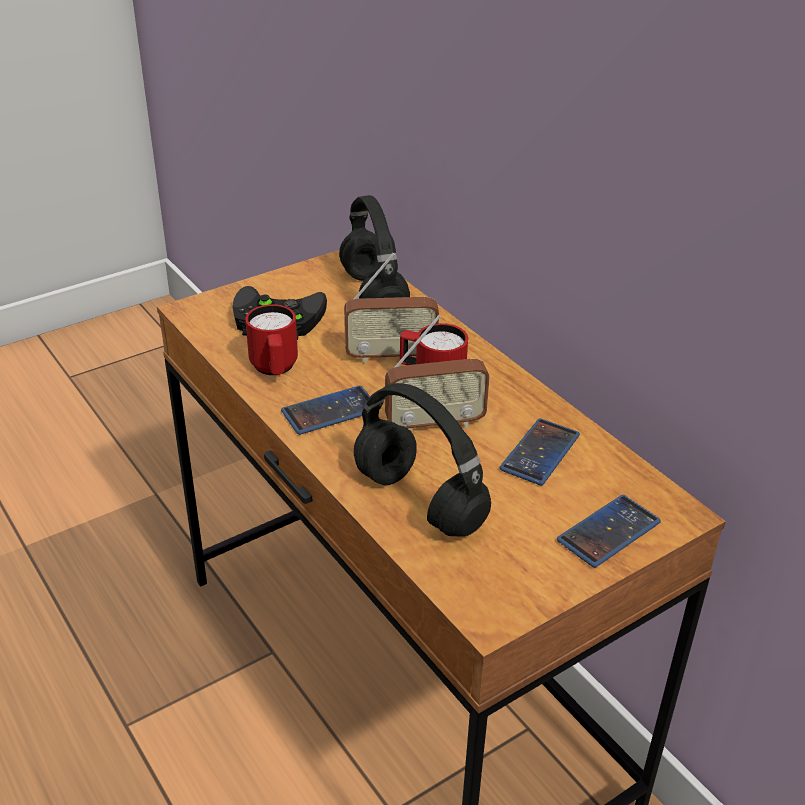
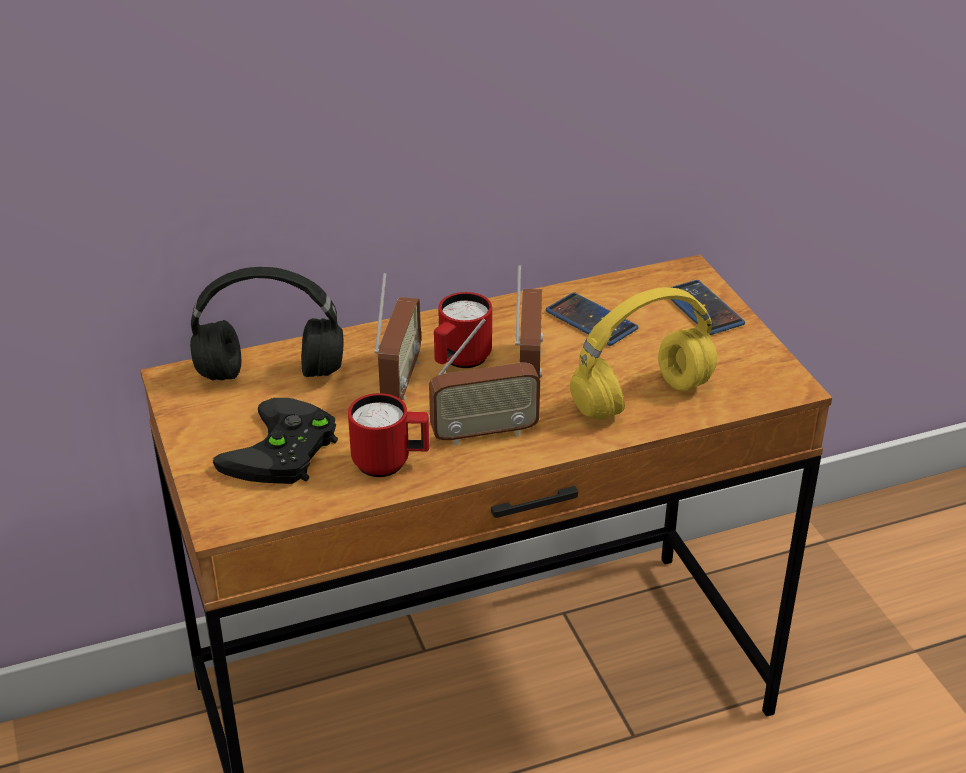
camera: 75 degrees left, 0 degrees up
phone [281,385,370,435] -> radio [429,319,540,446]
black headphones [354,383,491,537] -> yellow headphones [570,287,717,420]

